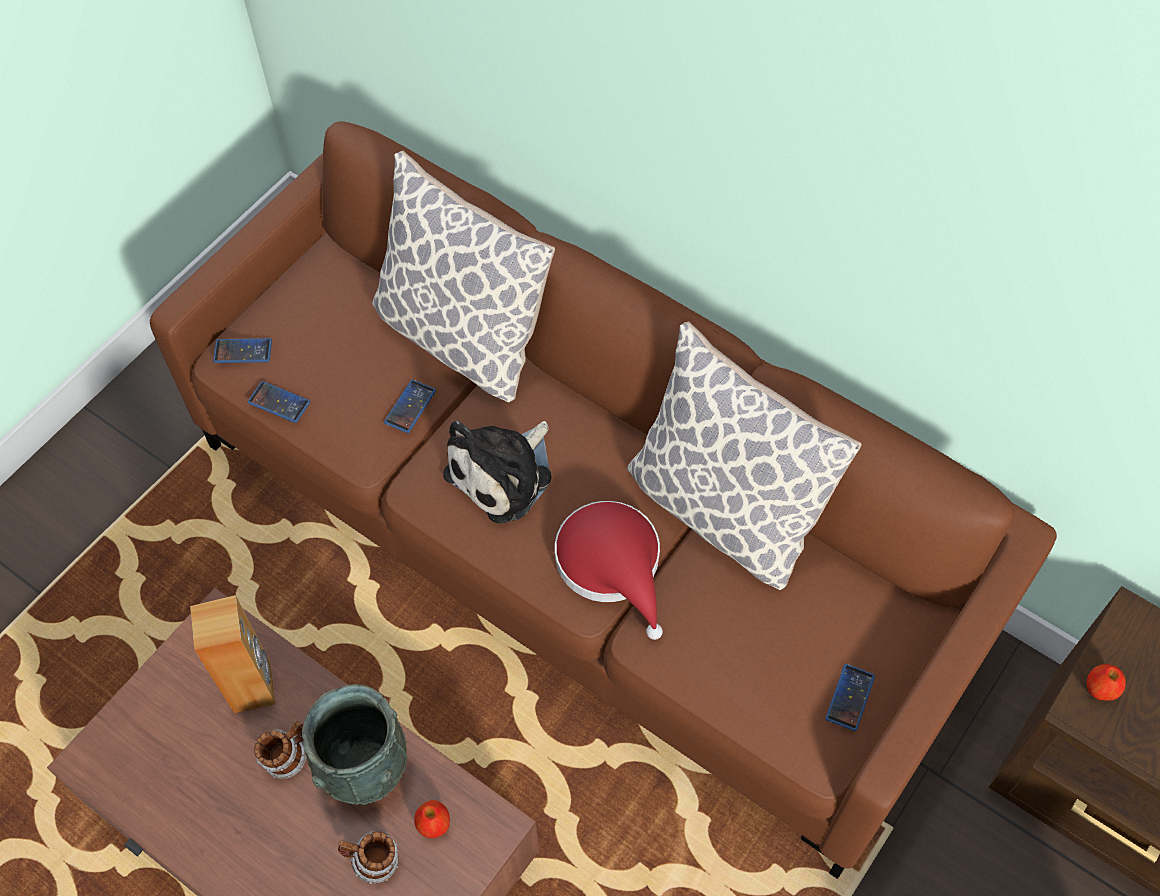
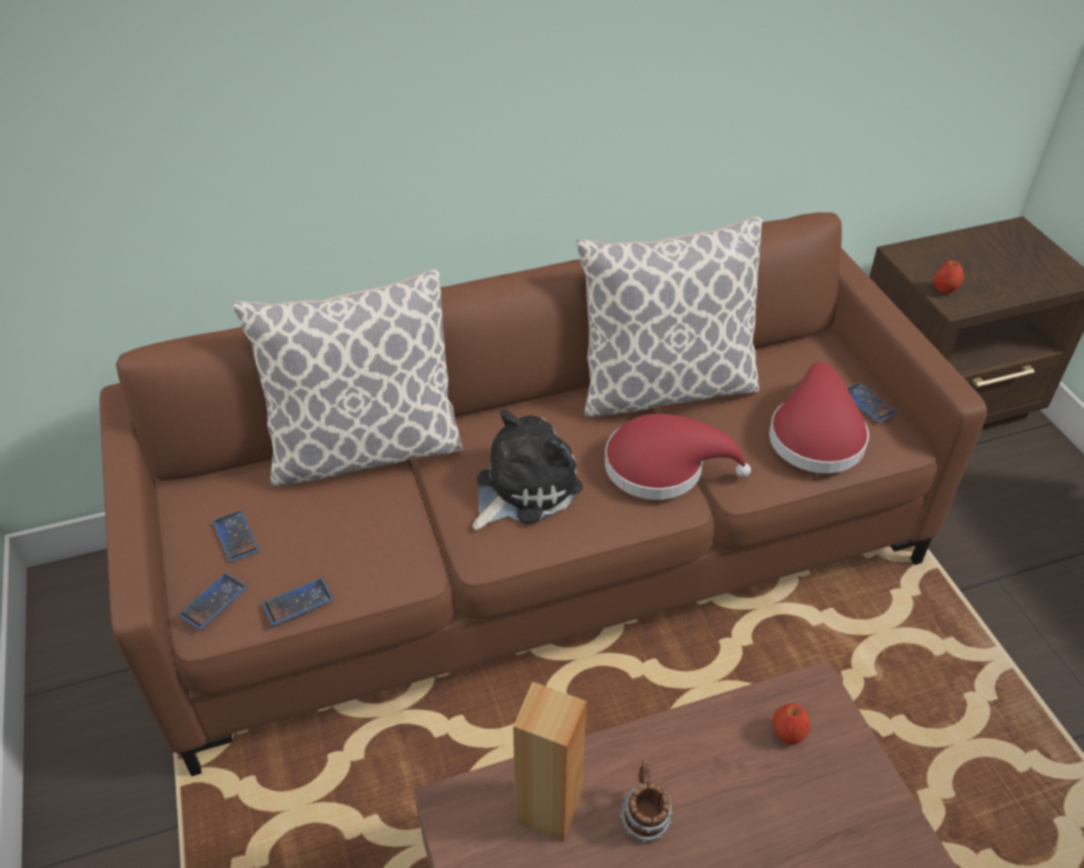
camera: 55 degrees left, 15 degrees down
grey vase [302,684,408,805] -> none
mug [338,831,398,884] -> none
phone [384,379,436,433] -> phone moved to [212,510,259,562]
plush toy [443,421,552,523] -> plush toy turned 120 degrees counterclockwise [473,410,583,530]
none -> red hat [769,362,869,473]

